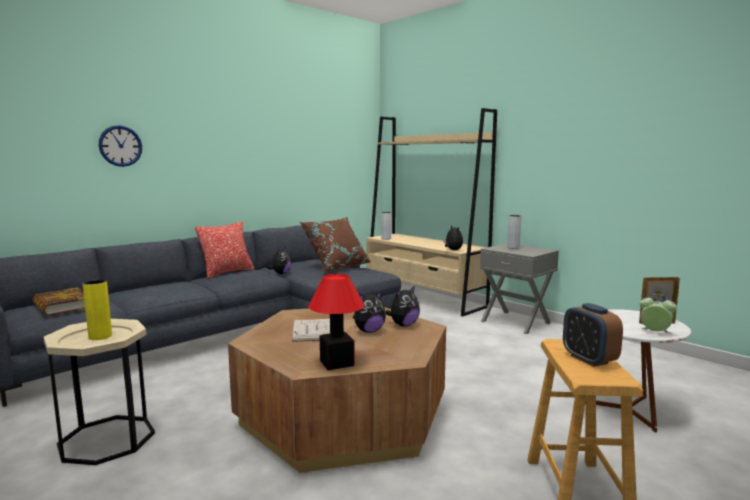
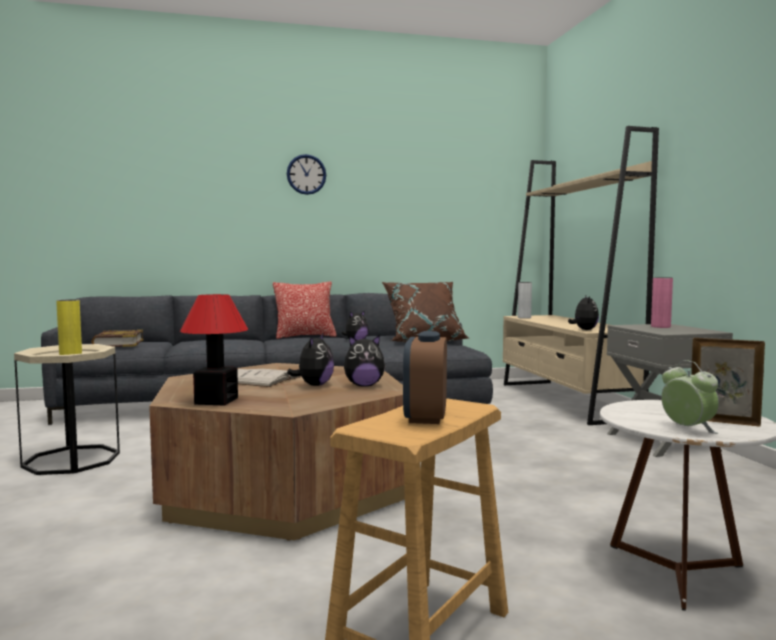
camera: 30 degrees right, 5 degrees down
wall clock [99,125,142,167] -> wall clock moved to [287,154,326,195]
plush toy [353,291,386,333] -> plush toy turned 75 degrees counterclockwise [287,334,334,386]
grey vase [507,215,521,249] -> pink vase [651,277,673,328]

